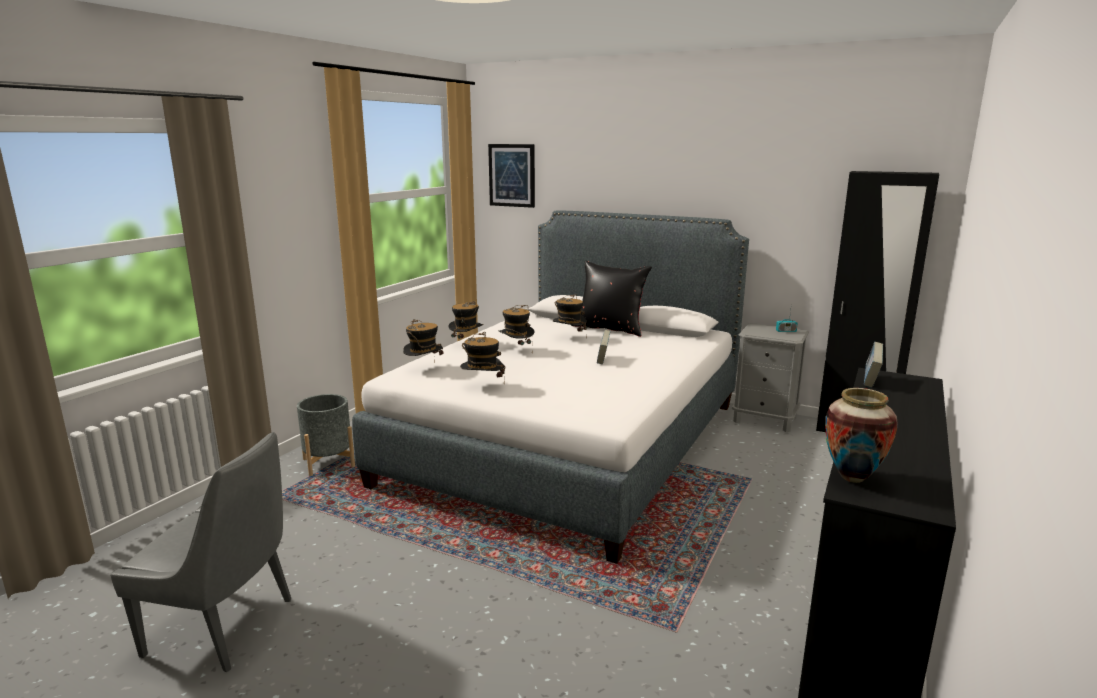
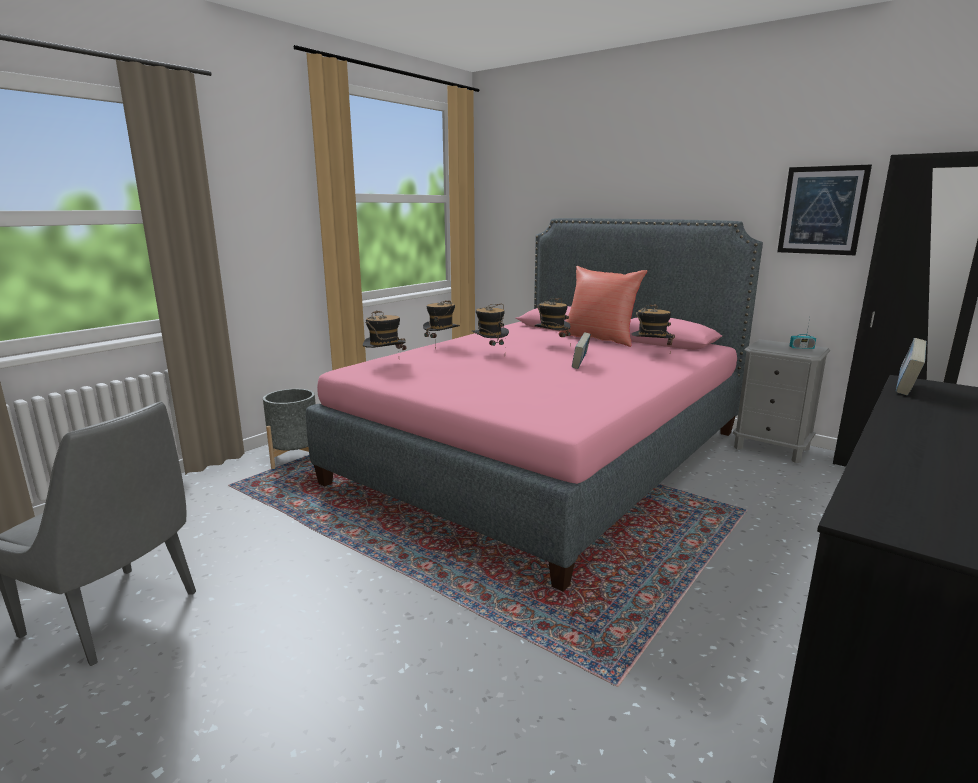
camera: 10 degrees right, 0 degrees up
white bed [352,210,749,564] -> pink bed [306,218,763,591]
hat [460,332,505,377] -> hat moved to [632,304,675,353]
picture [488,144,535,208] -> picture moved to [777,165,872,255]
black pillow [571,261,652,337] -> red pillow [559,266,647,347]
vase [825,388,898,483] -> none

